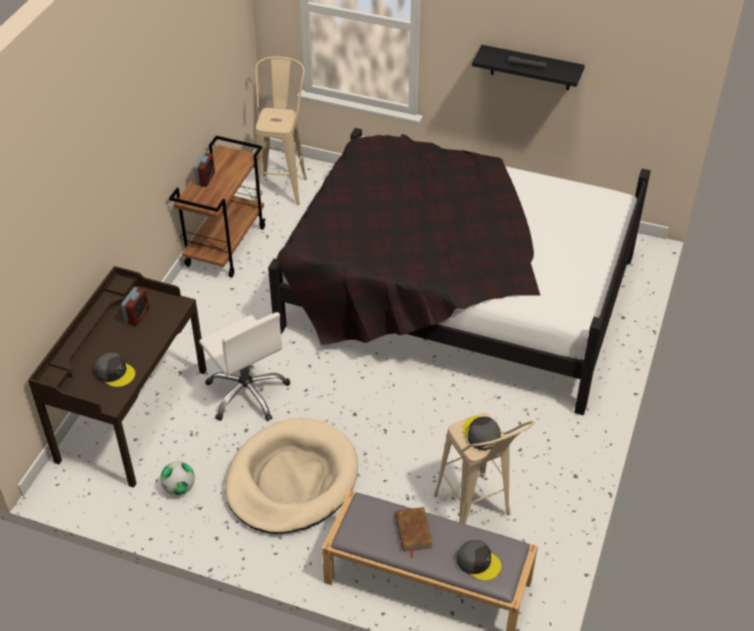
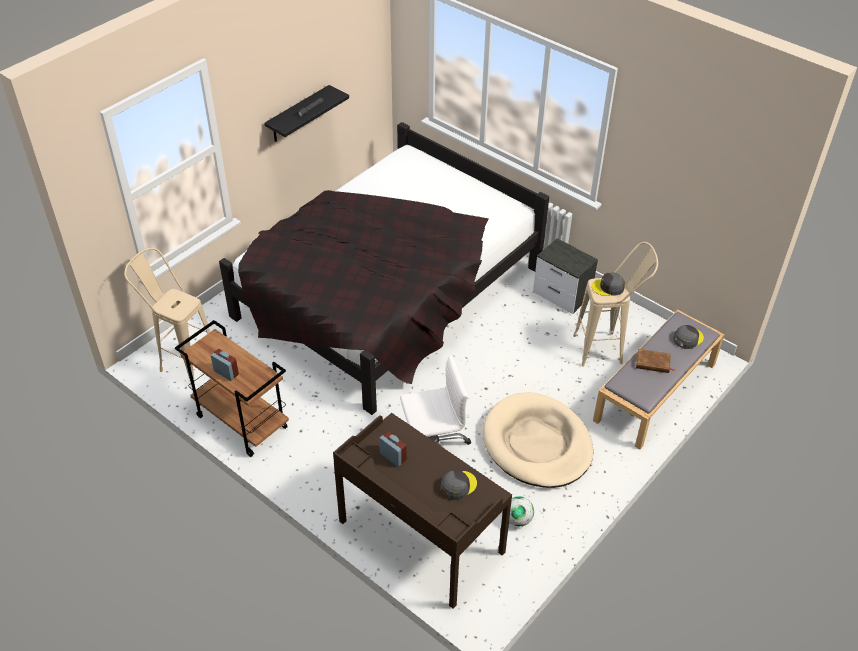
camera: 70 degrees left, 0 degrees up
none -> nightstand [533,238,598,314]

